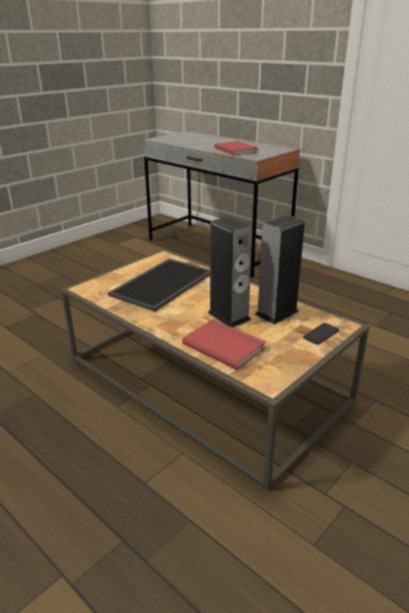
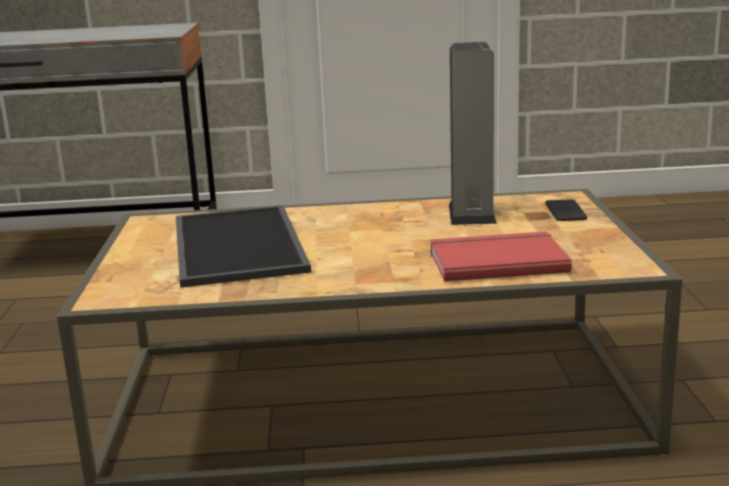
camera: 45 degrees left, 10 degrees down
speaker [208,217,252,328] -> none
red book [214,141,258,155] -> none

